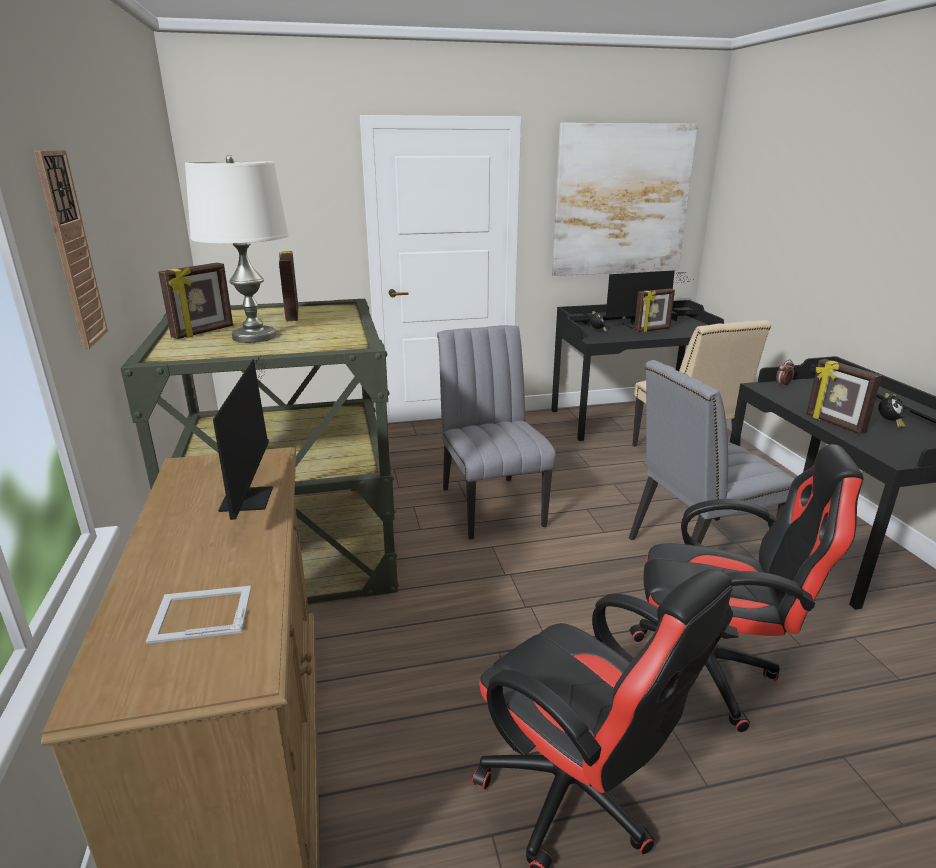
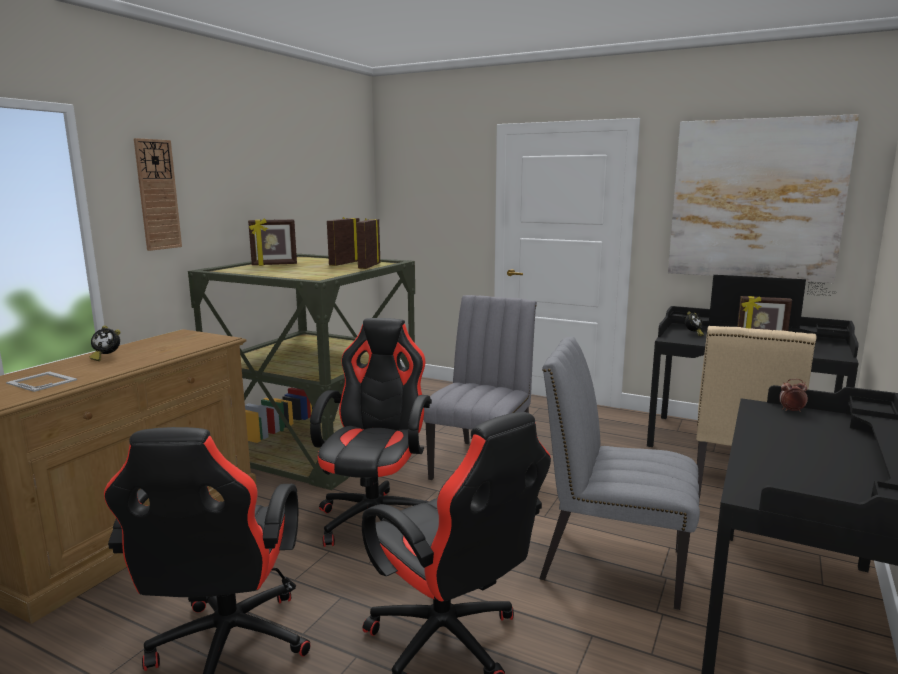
camera: 40 degrees right, 10 degrees down
white table lamp [185,155,289,343] -> none
monitor [213,356,273,520] -> none
picture frame [806,359,882,434] -> picture frame moved to [356,218,380,269]
alarm clock [878,393,906,428] -> alarm clock moved to [89,325,121,361]
none -> black office chair [310,318,432,547]

